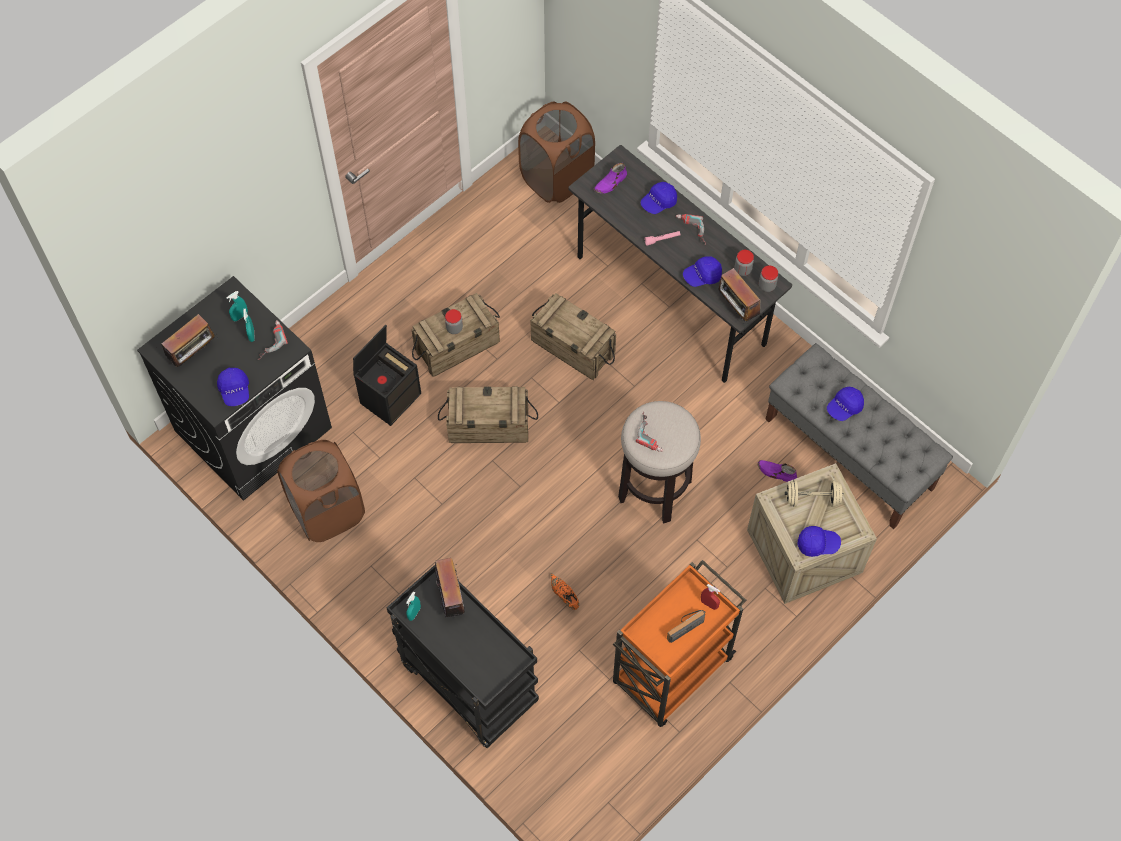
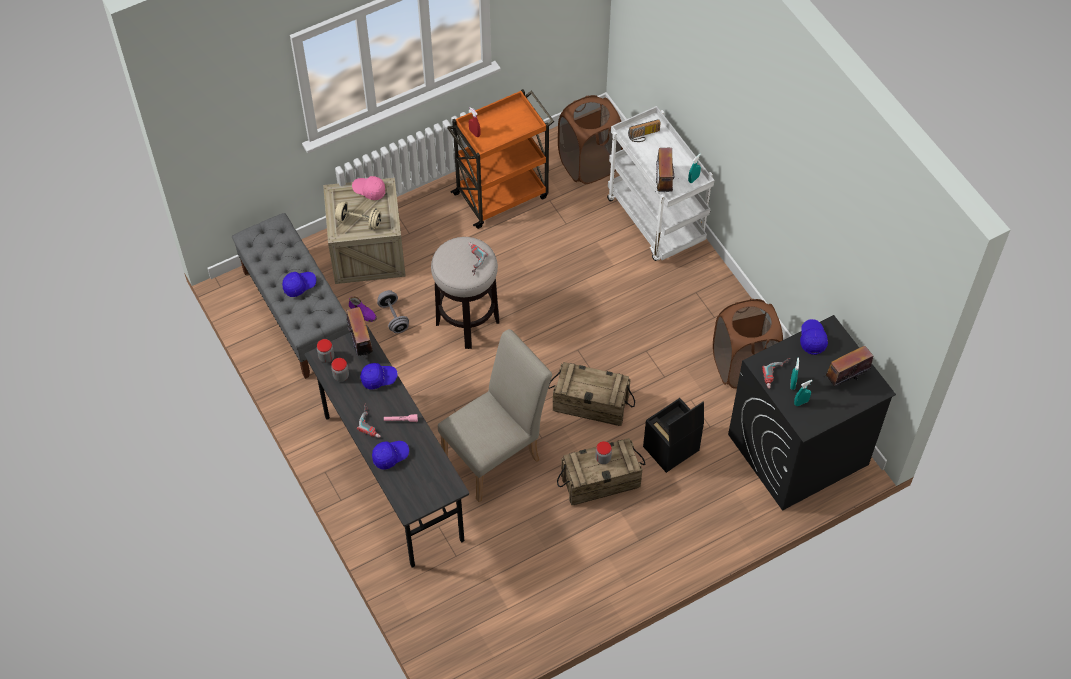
camera: 165 degrees left, 5 degrees down
black cart [386,565,539,748] -> white cart [607,106,715,261]
brown laundry basket [518,102,595,203] -> brown laundry basket moved to [558,95,623,184]
crate [530,293,616,380] -> beige chair [438,329,552,502]
orange shoe [551,573,579,610] -> none
purple shoe [594,163,627,194] -> none
radio [667,610,706,643] -> radio moved to [628,119,661,142]
blue cap [798,526,841,557] -> pink cap [352,176,385,200]
none -> grey dumbbell [377,290,409,333]

